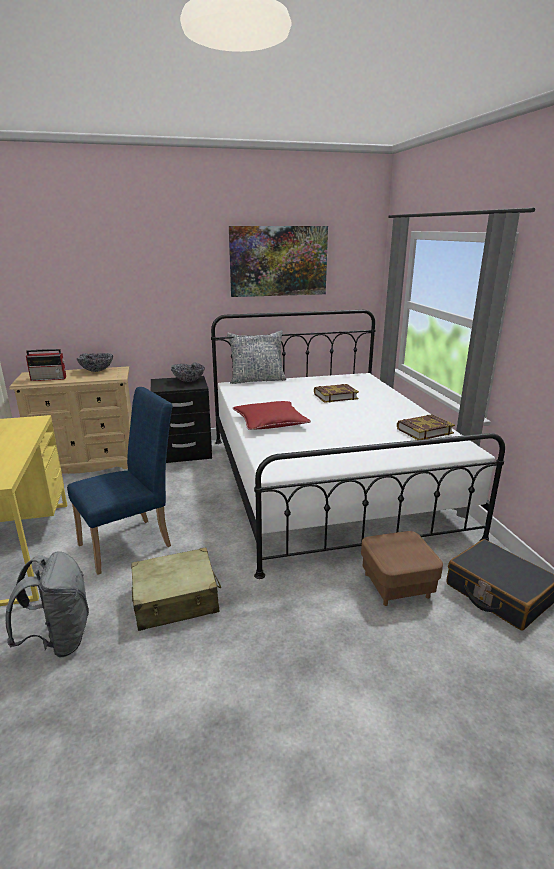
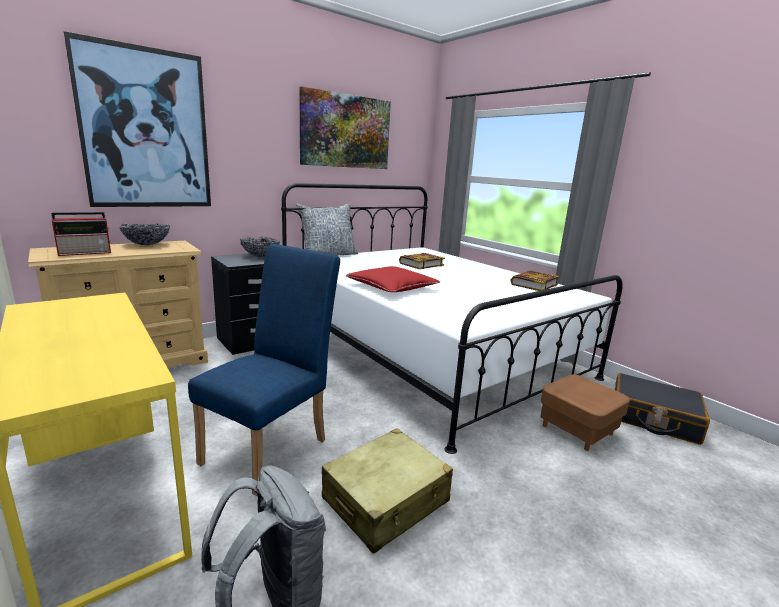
camera: 25 degrees left, 5 degrees down
none -> picture [64,31,211,207]

